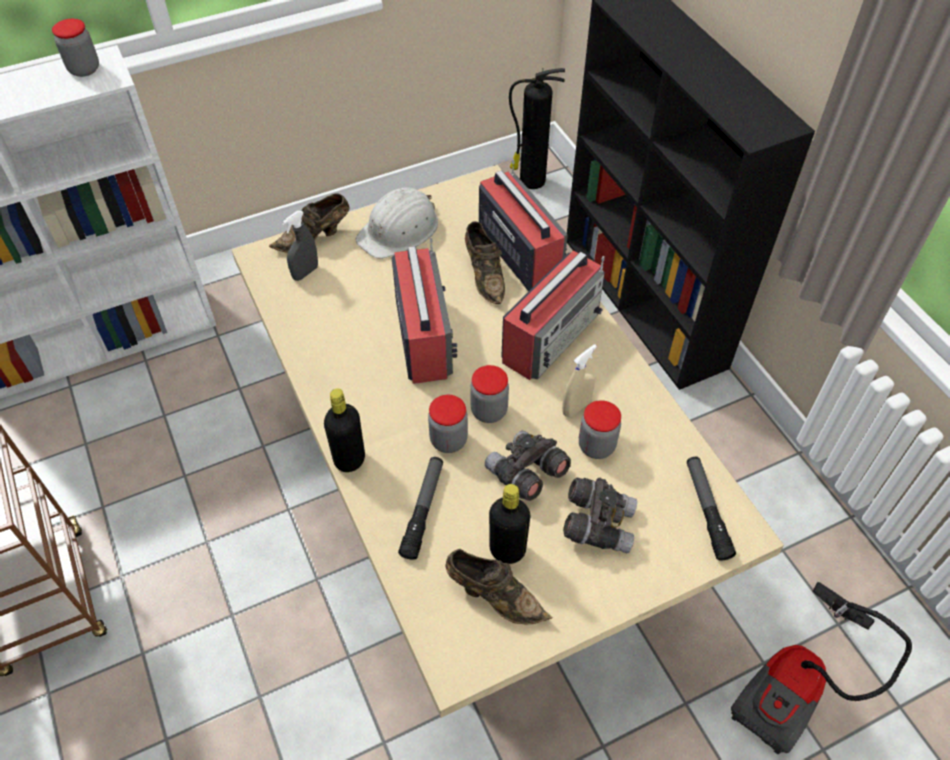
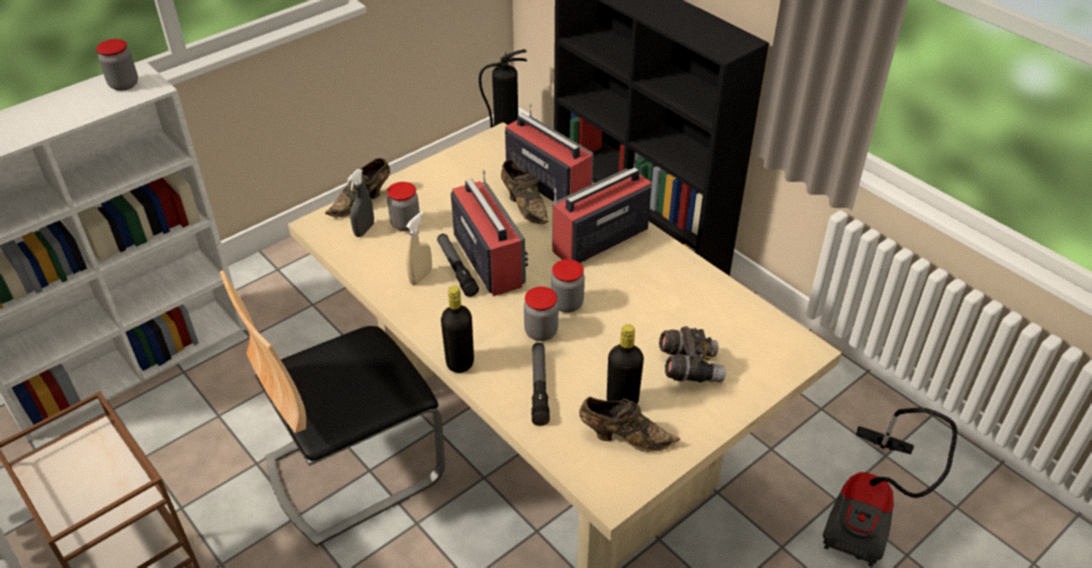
camera: 15 degrees left, 10 degrees down
white hard hat [356,187,438,259] -> none
grey binoculars [485,431,571,501] -> none
radio [501,250,605,380] -> radio turned 150 degrees counterclockwise [552,167,652,263]
beige spray bottle [562,344,597,417] -> beige spray bottle moved to [406,212,432,285]
jar [579,400,621,459] -> jar moved to [387,182,420,231]
flashlight [687,457,736,560] -> flashlight moved to [437,234,479,297]
none -> chair [220,270,445,547]

